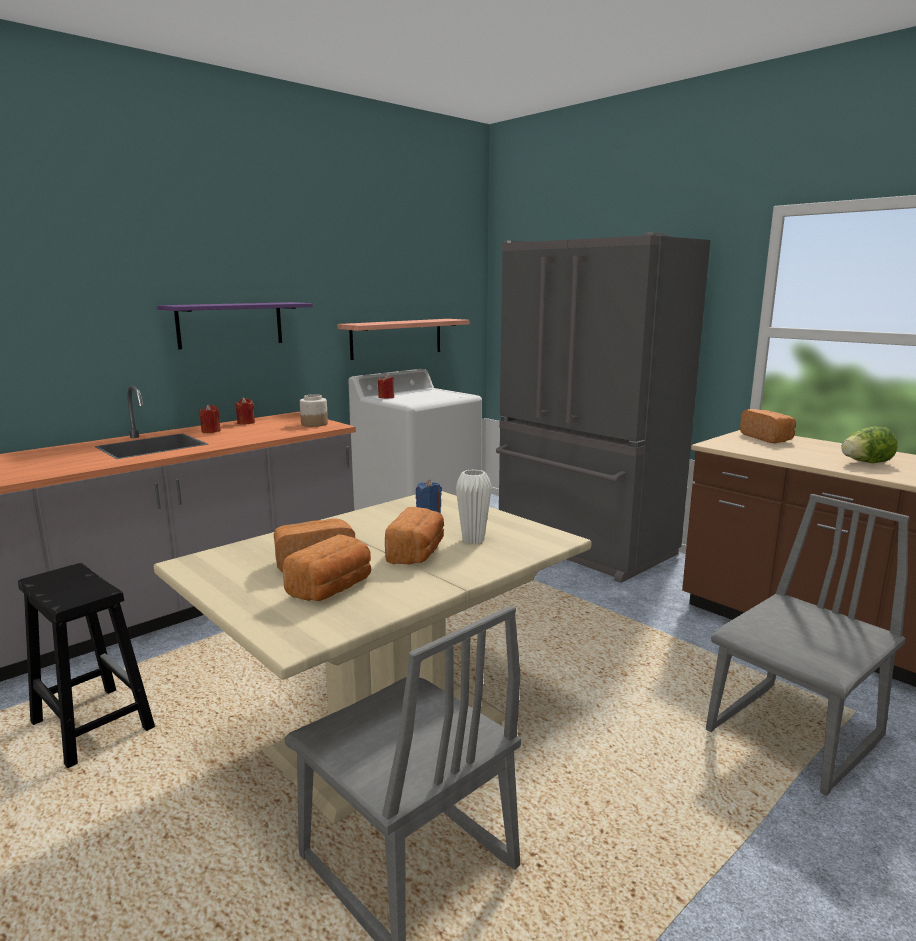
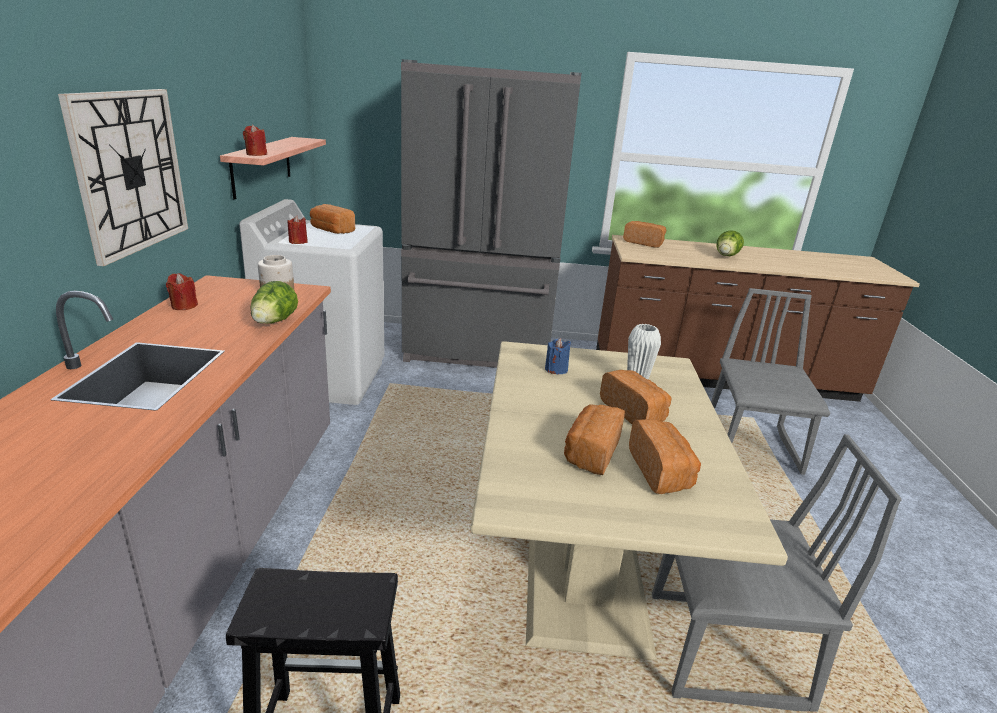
camera: 45 degrees left, 10 degrees up
purple shelf [157,302,313,350] -> wall clock [58,89,188,266]
red candle [199,404,221,433] -> red candle moved to [243,124,267,156]
none -> lettuce [250,281,298,324]
none -> bread [310,204,355,234]

